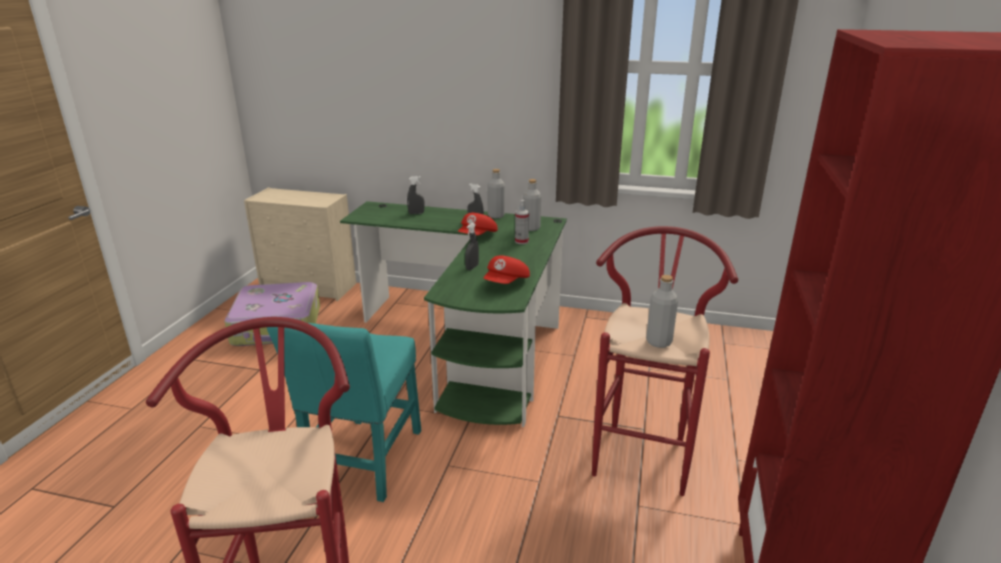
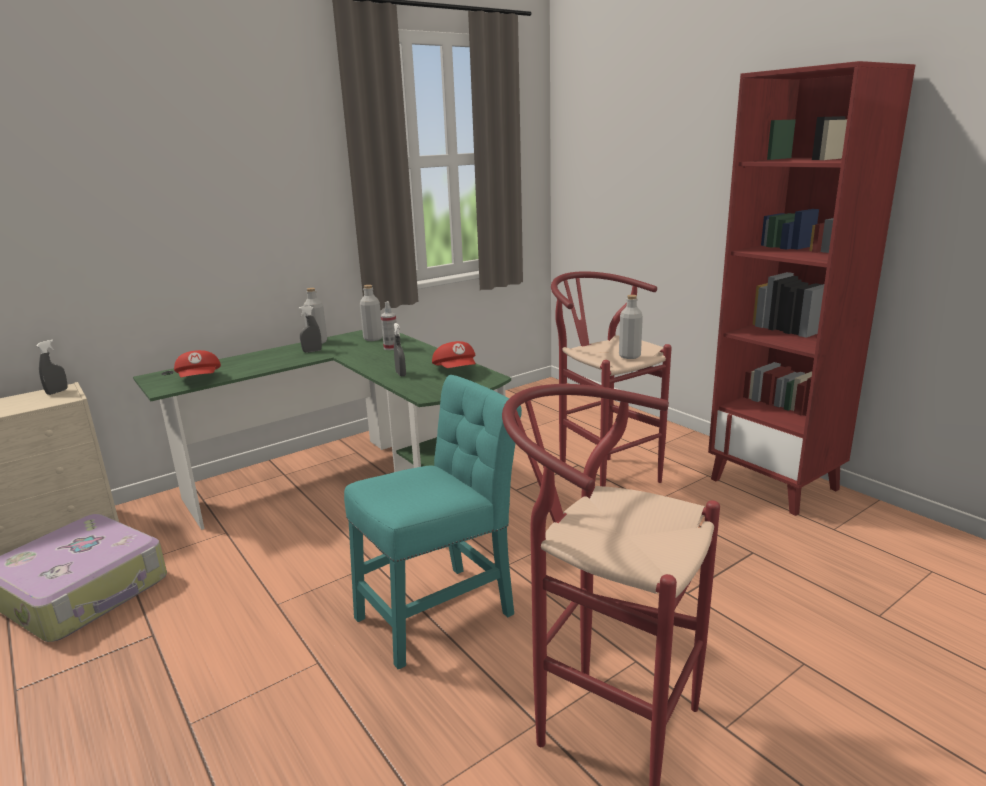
camera: 50 degrees left, 5 degrees down
turquoise chair [267,322,421,502] -> turquoise chair turned 90 degrees counterclockwise [344,375,522,670]
grey spray bottle [407,176,424,214] -> grey spray bottle moved to [36,340,68,395]
red cap [458,213,498,235] -> red cap moved to [174,350,221,377]

